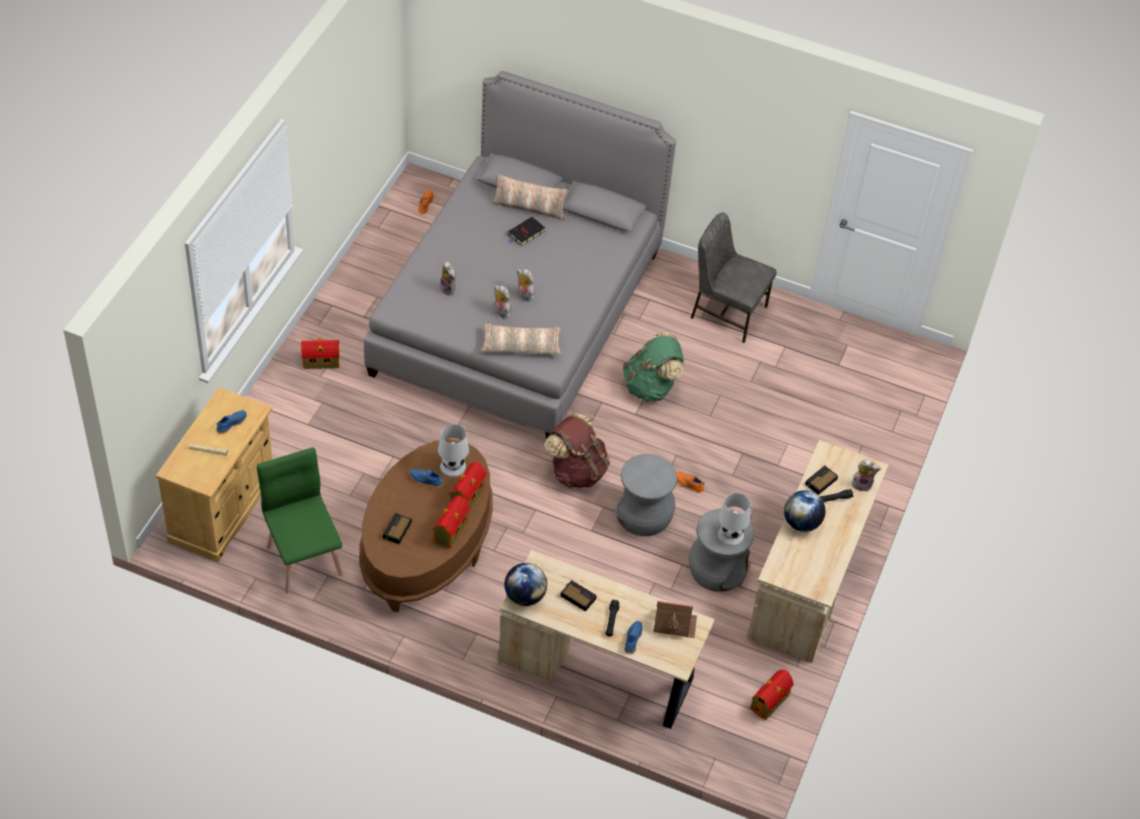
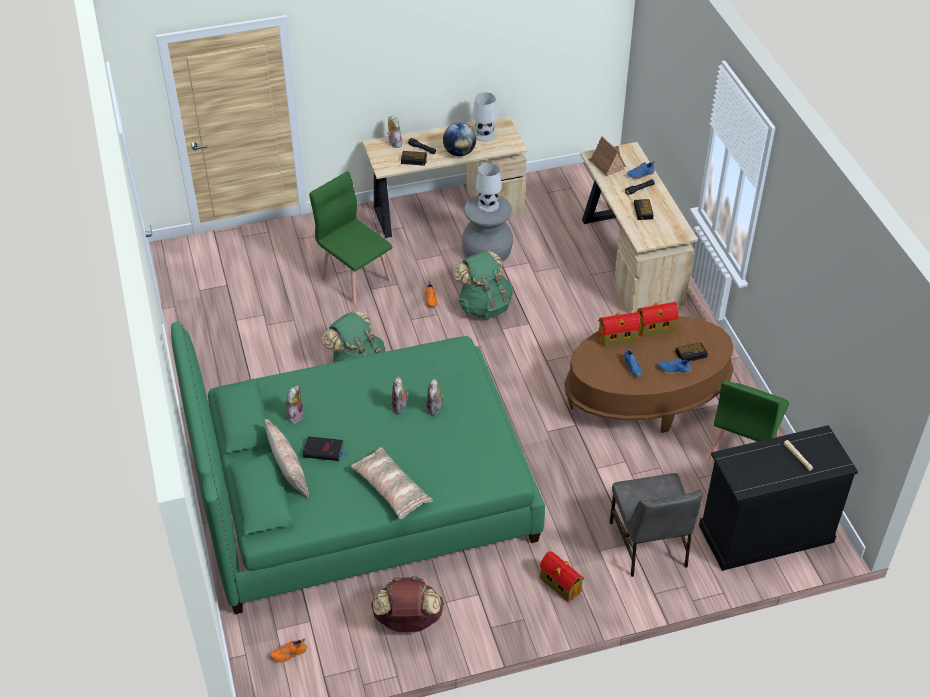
camera: 125 degrees left, 5 degrees down
beige cabinet [156,387,272,562] -> black cabinet [699,425,858,571]
blue shoe [216,410,247,434] -> blue shoe moved to [658,358,692,374]
grey bed [364,71,676,439] -> green bed [171,322,545,614]
white table lamp [438,424,469,477] -> white table lamp moved to [472,92,498,141]
plush toy [440,261,456,296] -> plush toy moved to [285,386,304,424]
pillow [481,323,562,355] -> pillow moved to [351,447,433,519]
globe [505,563,547,606] -> none
brown backpack [544,413,610,488] -> brown backpack moved to [371,576,444,632]
grey stool [616,454,677,536] -> green backpack [453,251,513,319]
grey chair [691,213,776,343] -> grey chair moved to [610,473,703,577]
toy house [750,670,794,720] -> none
none -> green chair [309,171,392,304]

